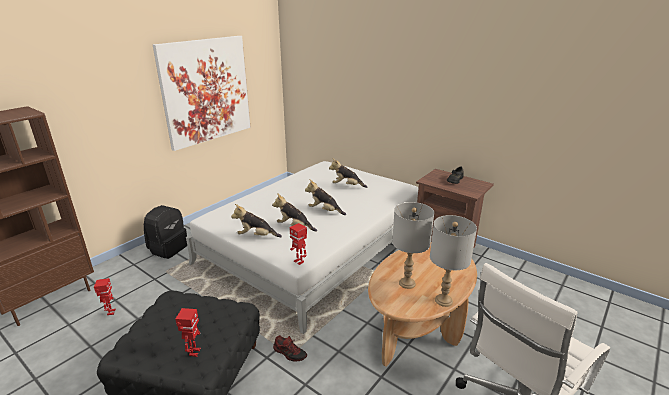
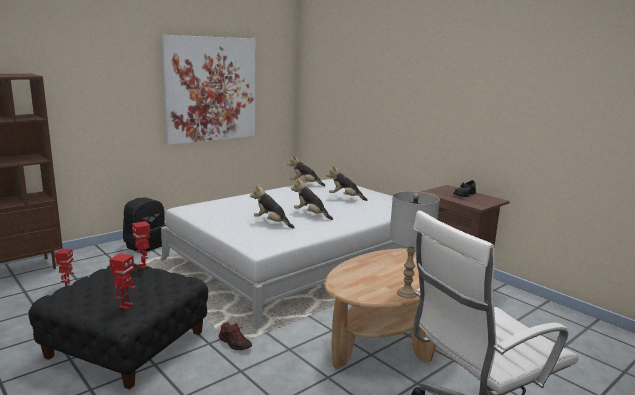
camera: 10 degrees right, 10 degrees down
plush toy [231,204,282,237] -> plush toy moved to [287,155,325,186]
toy robot [289,223,307,265] -> toy robot moved to [132,221,150,269]
grey table lamp [392,202,434,289] -> none

